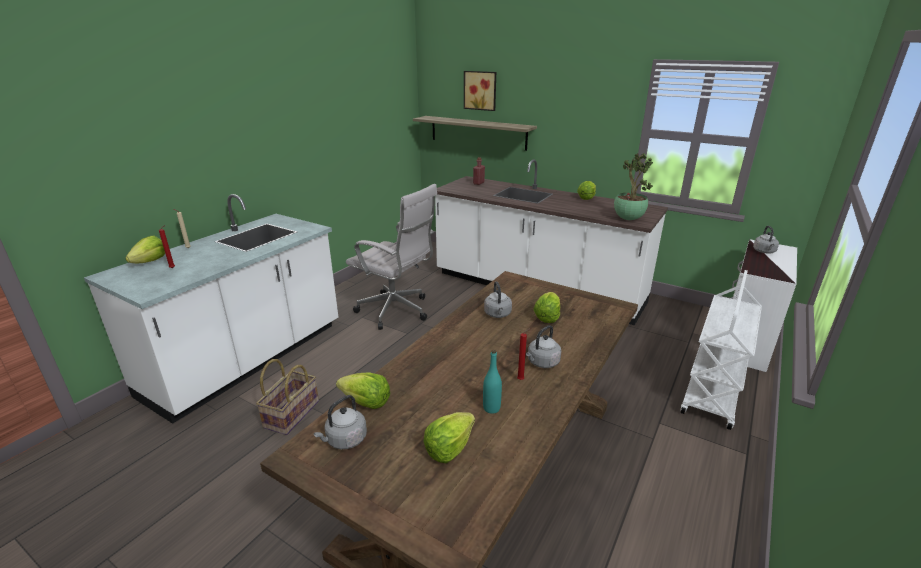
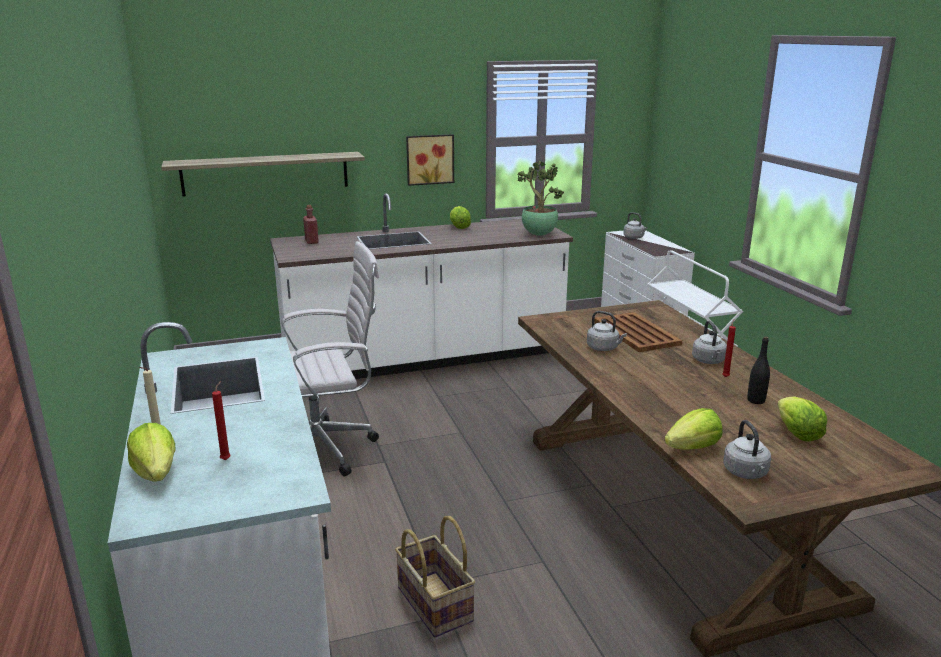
camera: 50 degrees left, 5 degrees down
picture [464,71,496,111] -> picture moved to [406,134,454,186]
turquoise bottle [483,350,502,414] -> black bottle [747,337,770,404]
lettuce [533,292,560,323] -> brown tray [594,312,682,352]

